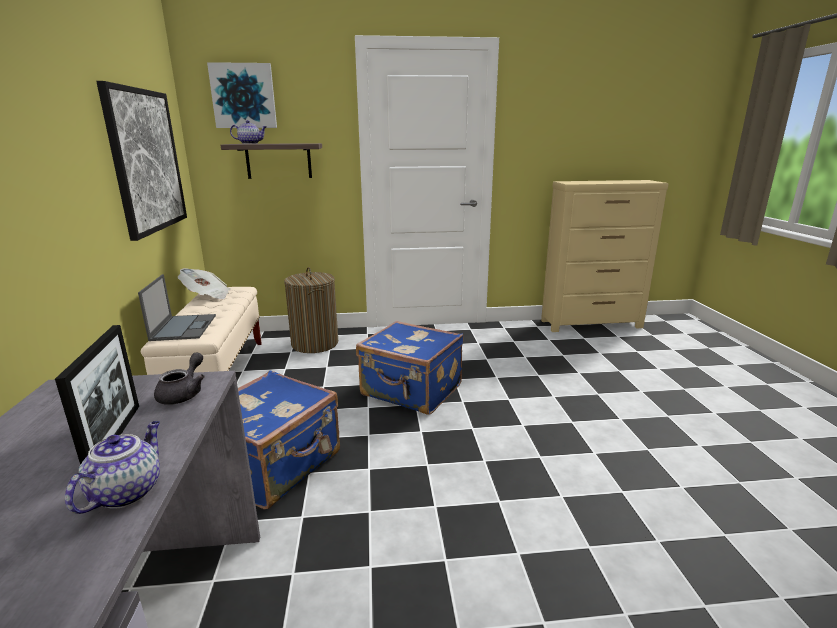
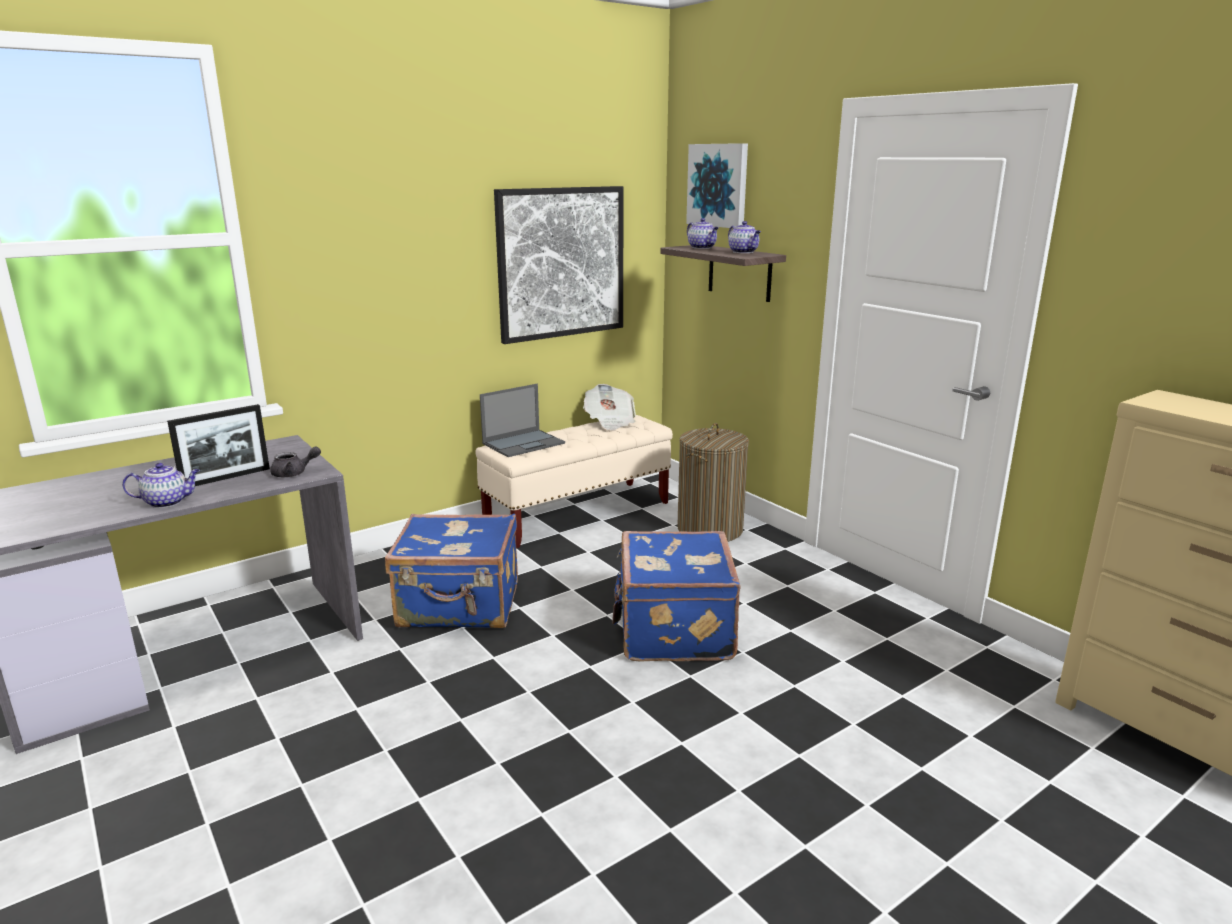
camera: 60 degrees right, 0 degrees up
none -> teapot [728,221,761,253]

